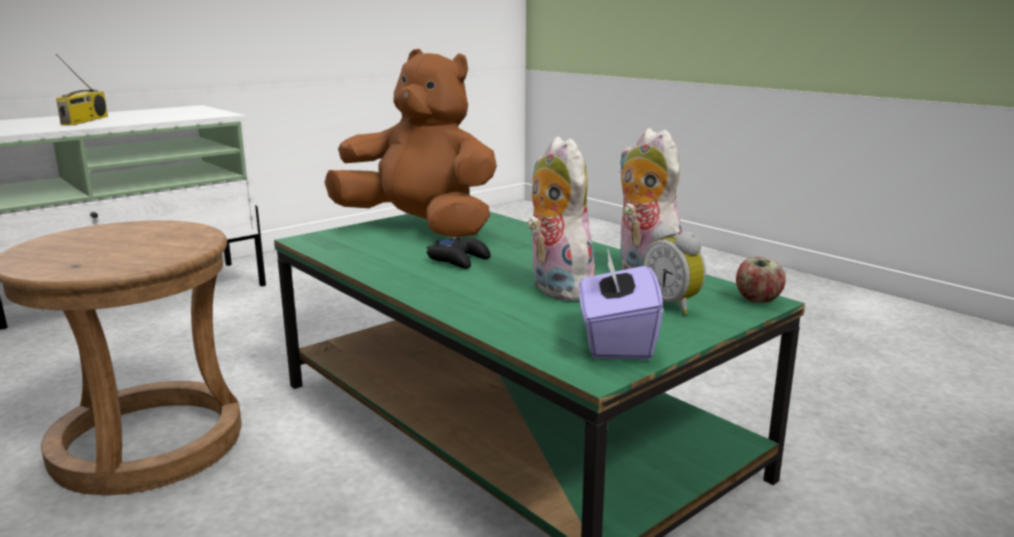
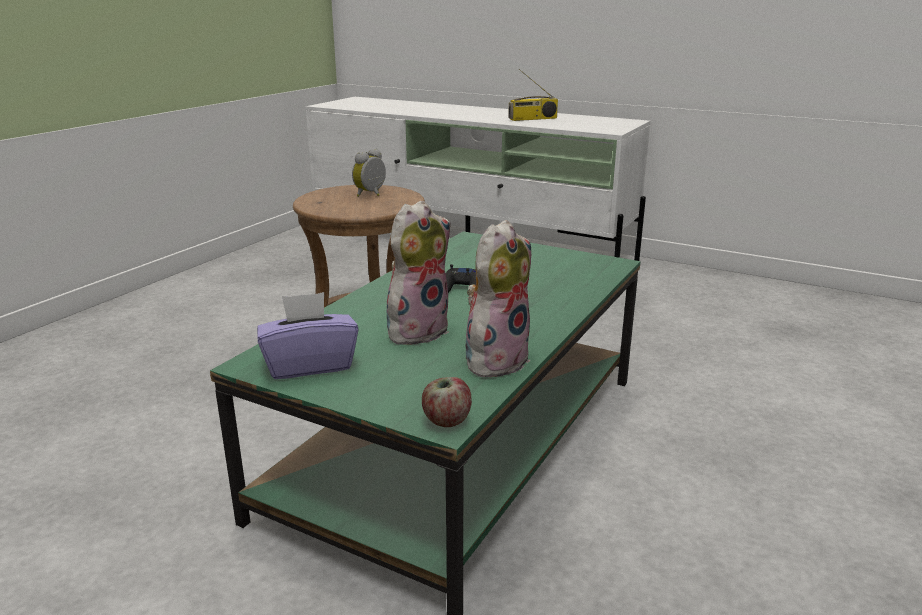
camera: 70 degrees right, 5 degrees up
brown plush toy [324,49,497,237] -> none
alarm clock [643,224,706,315] -> alarm clock moved to [352,148,386,197]

